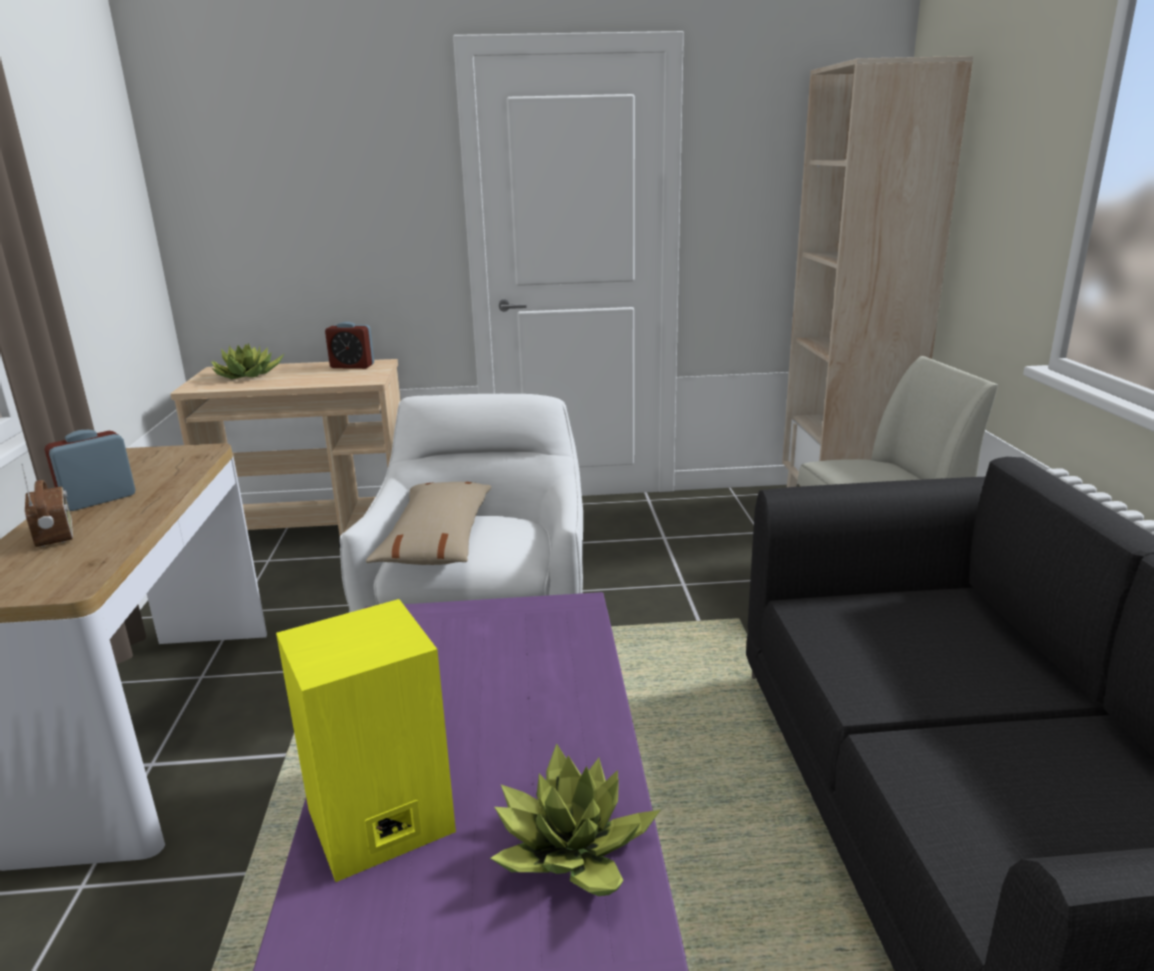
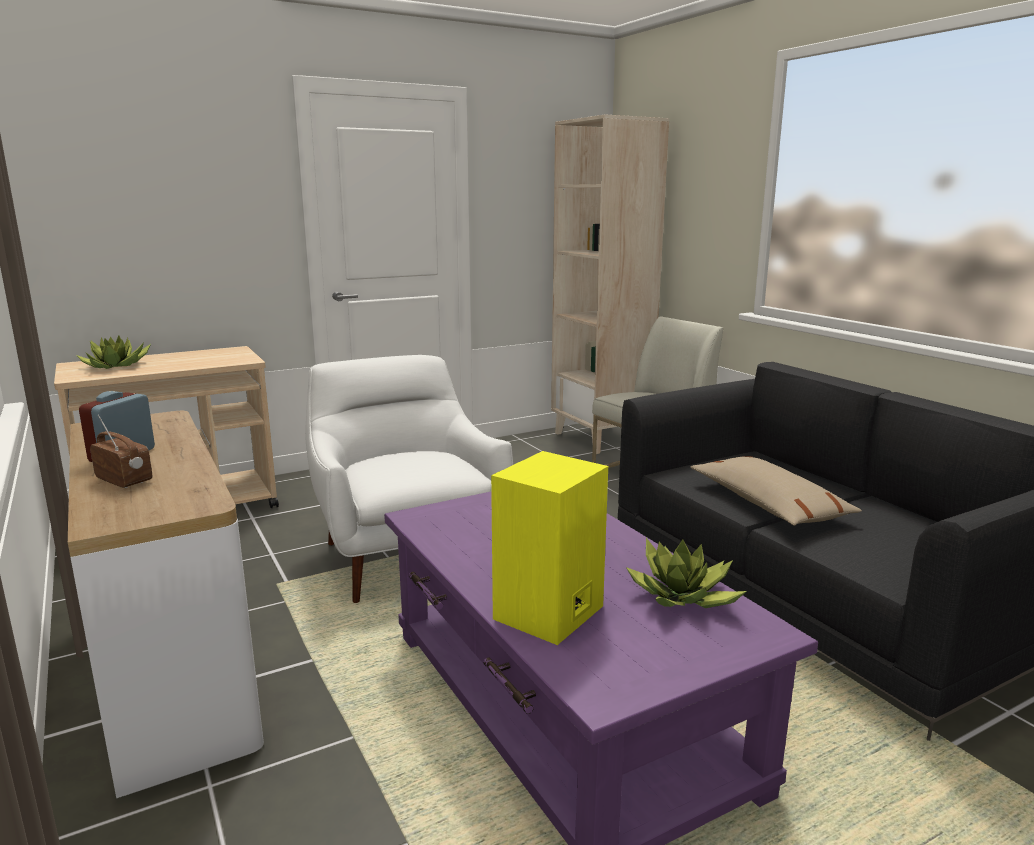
camera: 25 degrees left, 5 degrees down
alarm clock [325,322,374,369] -> none
beige pillow [366,482,491,565] -> beige pillow moved to [690,456,862,526]

